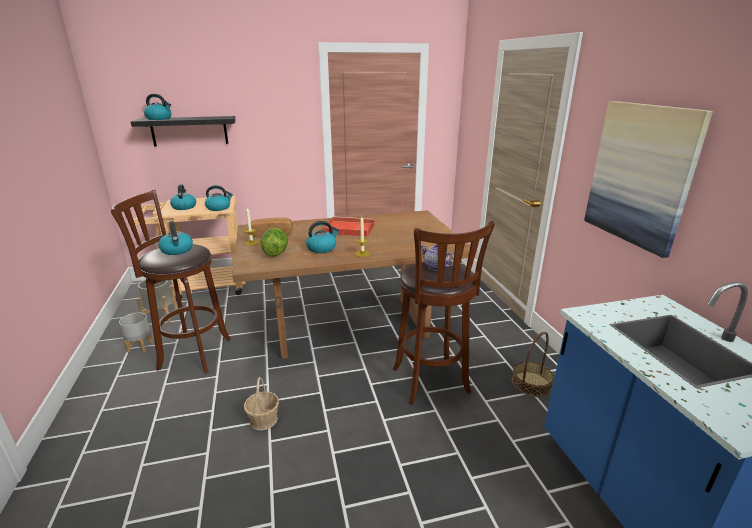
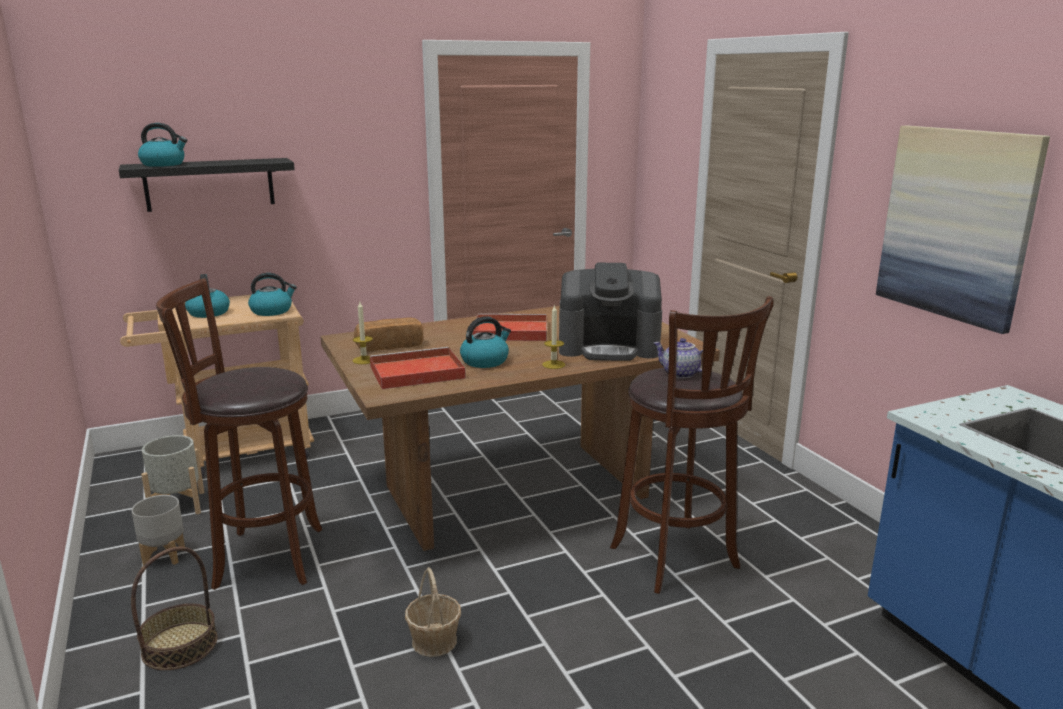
camera: 10 degrees left, 5 degrees down
kettle [158,221,193,255] -> none
lettuce [260,228,288,257] -> red tray [370,347,466,389]
basket [512,332,554,397] -> basket moved to [131,547,218,670]
none -> coffee machine [559,263,662,361]

